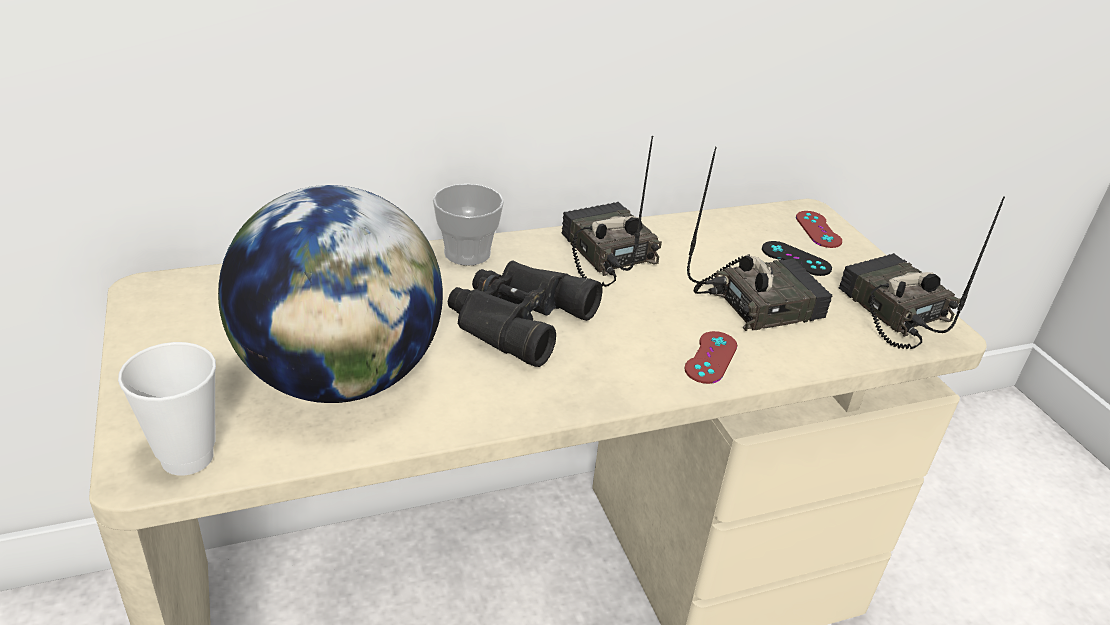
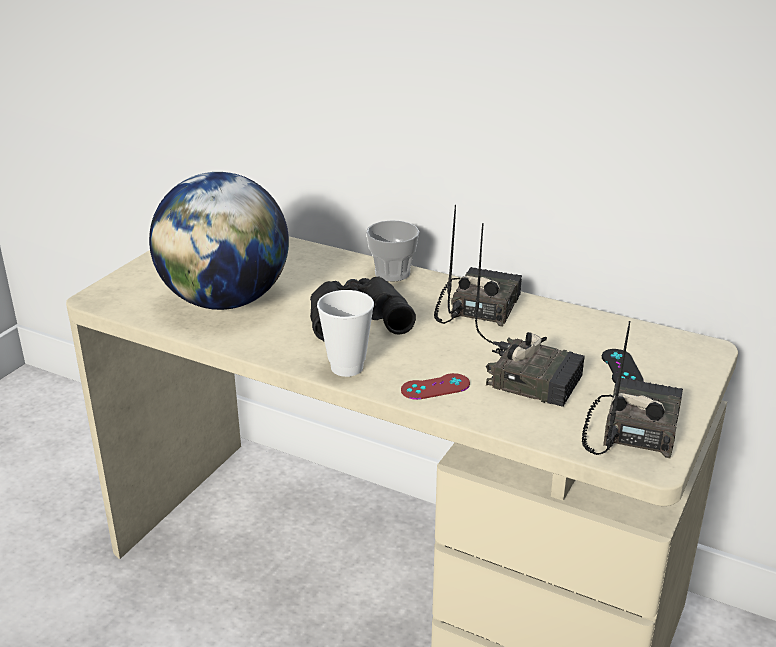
camera: 50 degrees right, 5 degrees down
cup [118,342,216,476] -> cup moved to [317,290,374,377]
red game controller [796,211,842,248] -> none

